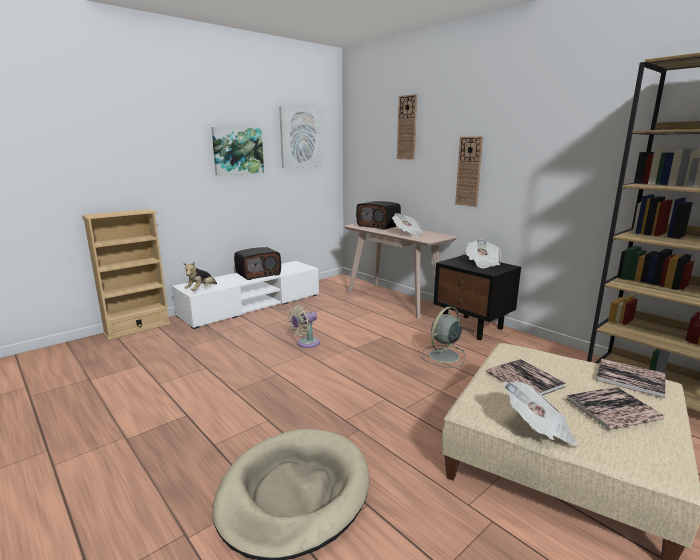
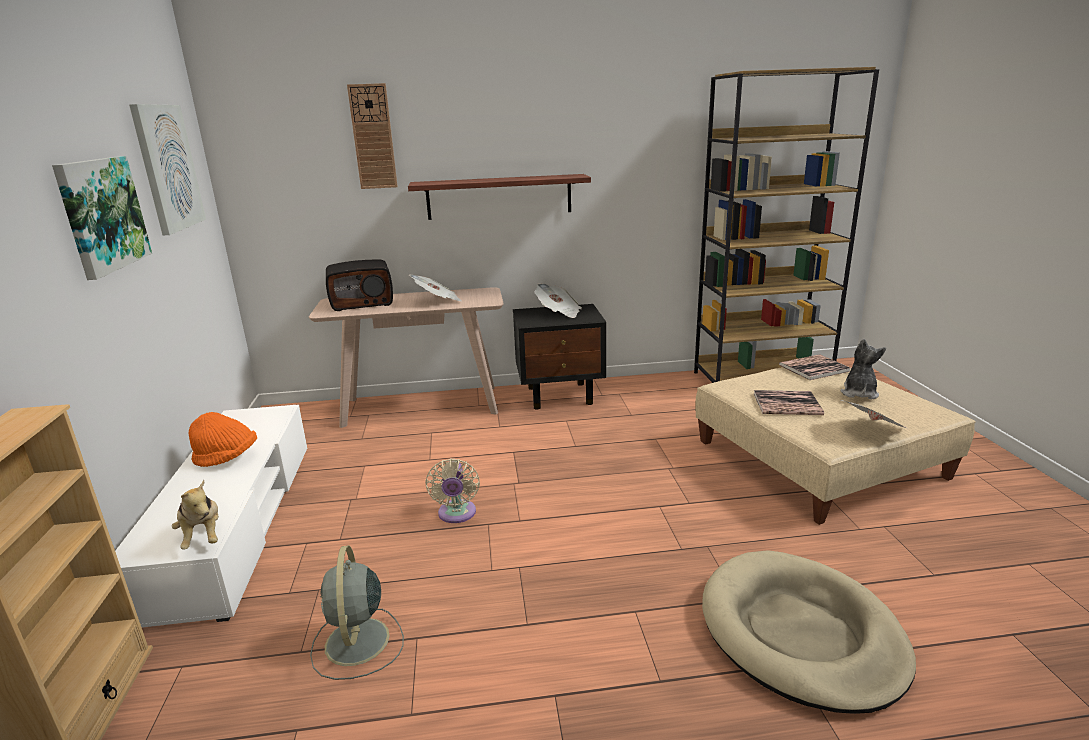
camera: 55 degrees left, 5 degrees up
radio [234,247,281,280] -> orange hat [188,412,257,467]
grey fan [421,307,465,368] -> grey fan moved to [310,545,404,680]
wall clock [455,136,483,207] -> shelf [408,174,591,220]
book [566,386,664,430] -> plush toy [840,339,886,399]

